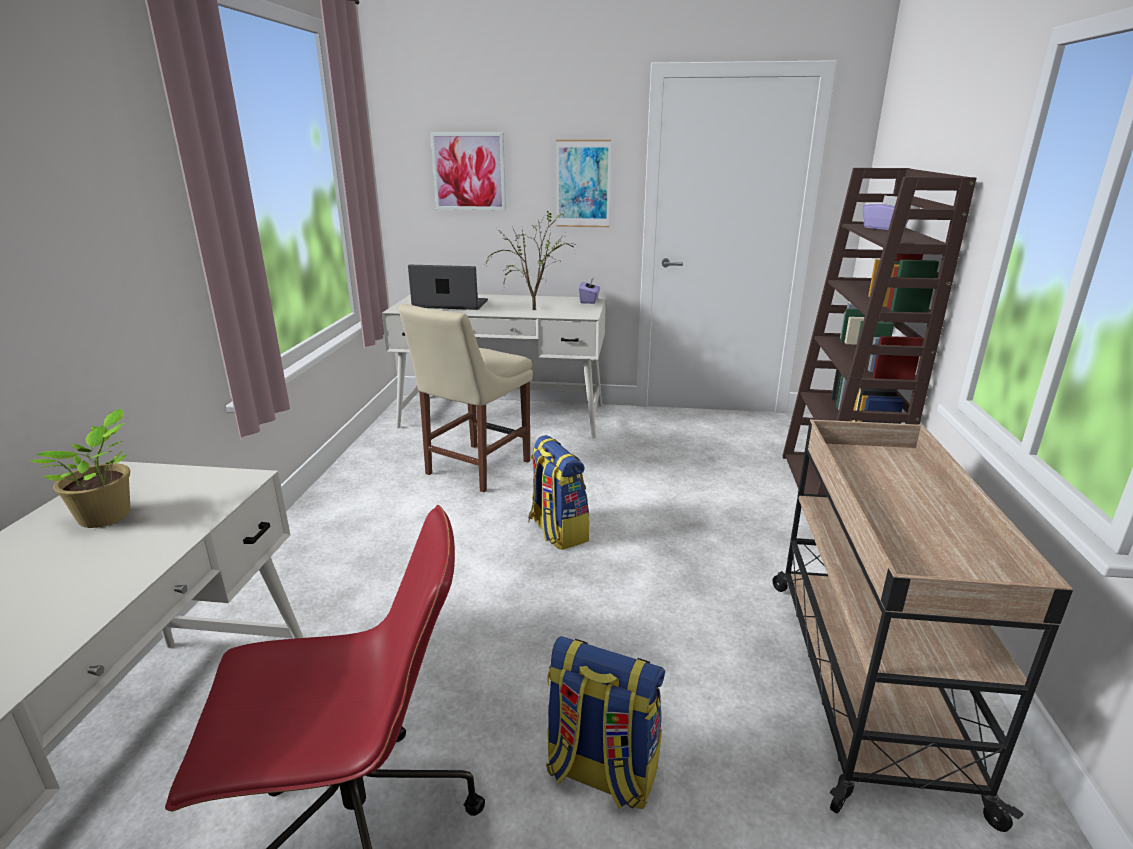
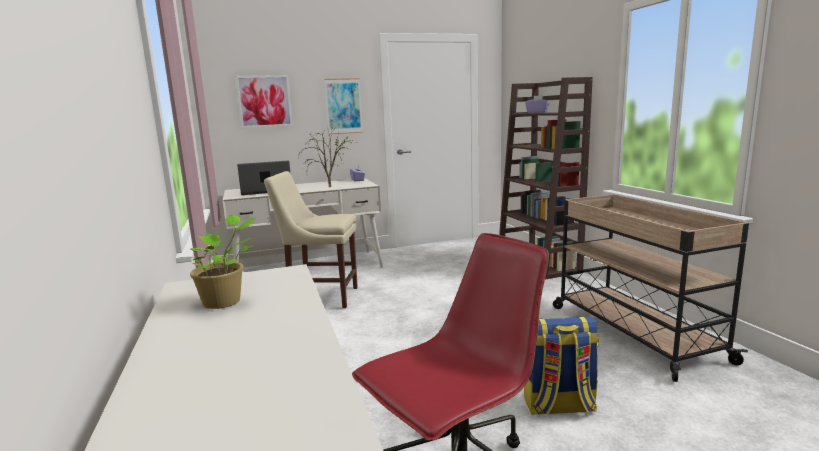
camera: 25 degrees left, 10 degrees down
beige chair [399,304,533,492] -> beige chair turned 90 degrees clockwise [264,171,358,308]
backpack [528,435,589,550] -> none

